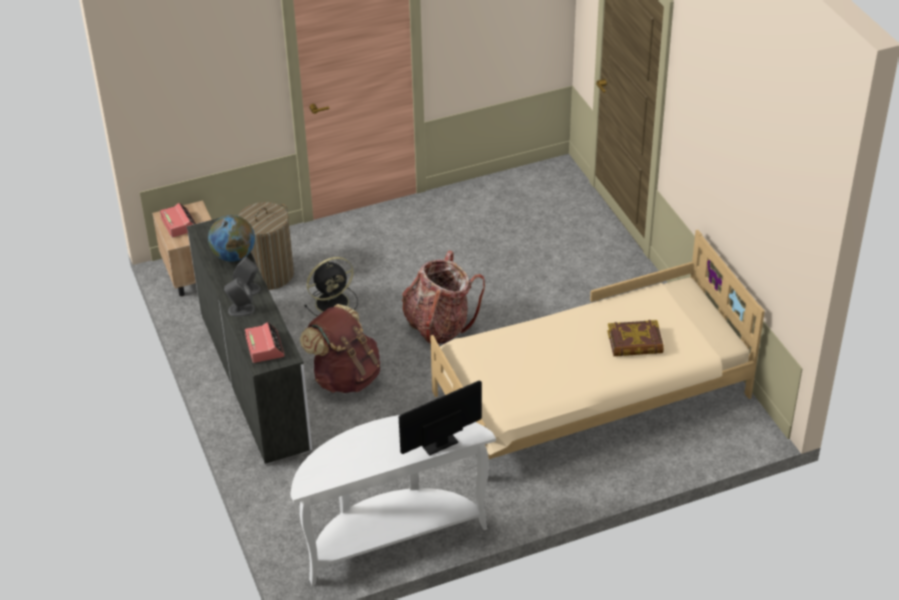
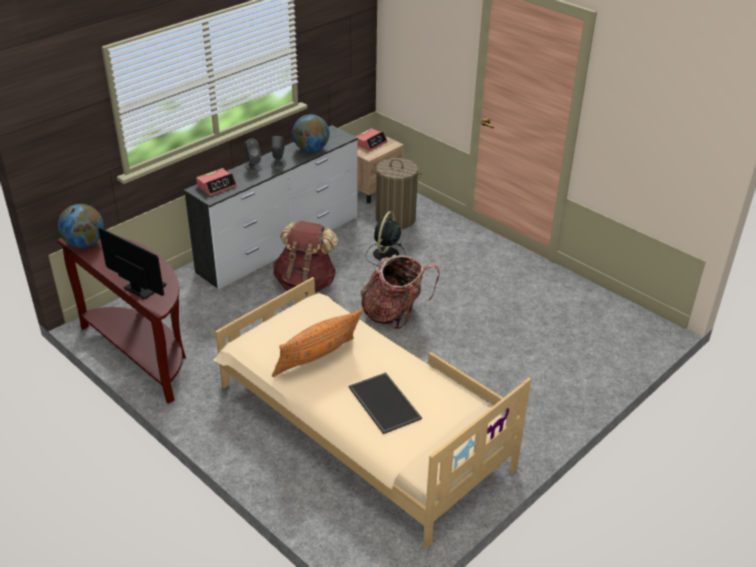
camera: 65 degrees right, 5 degrees down
white console table [290,415,496,586] -> brown console table [57,237,186,404]
black fan [304,257,358,316] -> black fan turned 75 degrees clockwise [365,211,406,266]
book [607,320,664,356] -> tray [349,373,422,434]
none -> globe [58,204,104,248]
none -> orange pillow [272,308,363,377]

